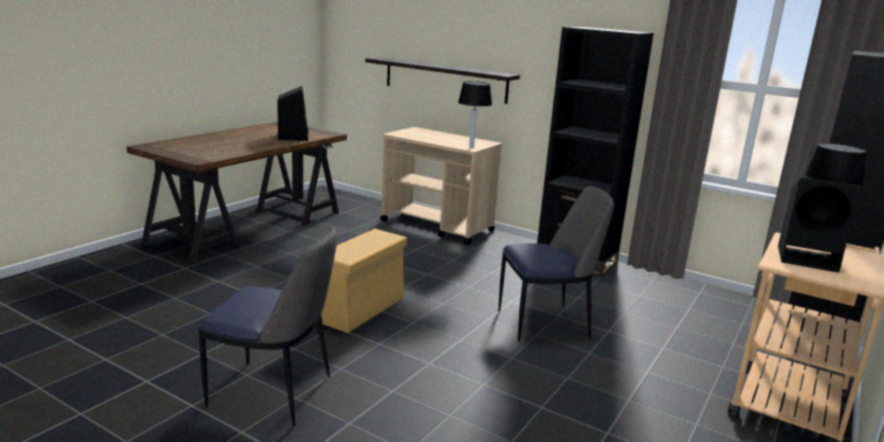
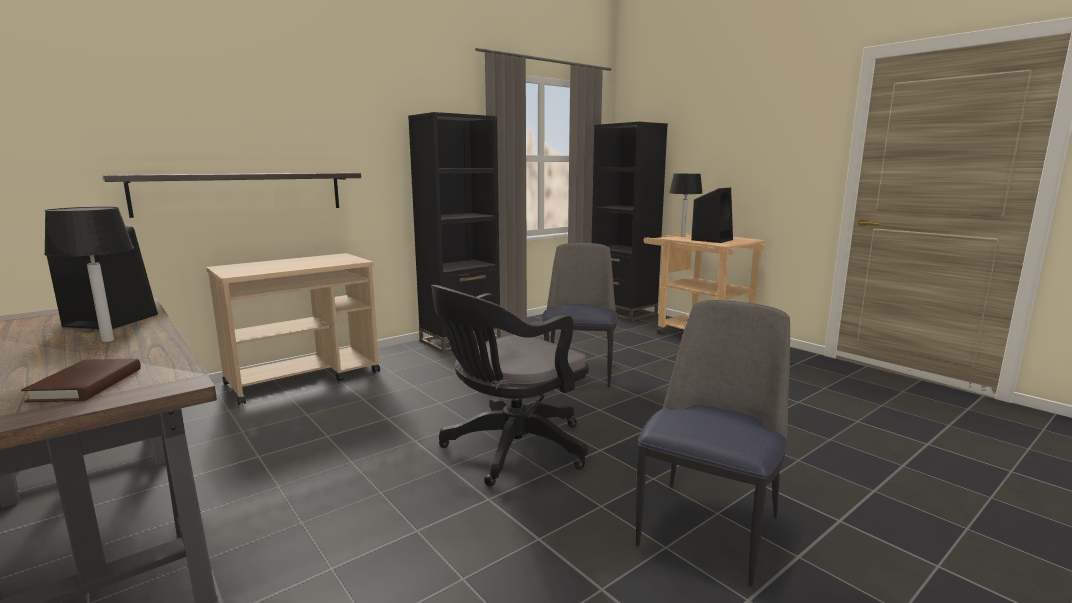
camera: 70 degrees left, 5 degrees down
beige storage box [321,229,407,333] -> black office chair [431,285,589,487]
table lamp [458,81,492,148] -> table lamp moved to [44,207,134,342]
none -> brown book [21,359,141,403]

